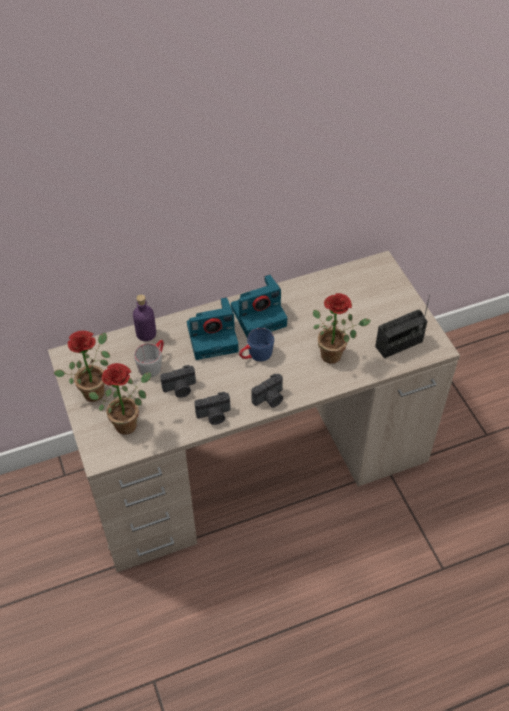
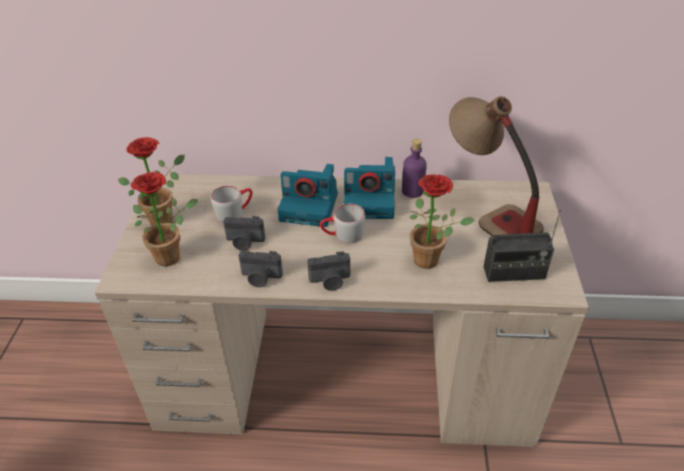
camera: 25 degrees right, 10 degrees down
purple bottle [133,294,156,341] -> purple bottle moved to [402,139,427,198]
blue mug [239,328,274,362] -> grey mug [320,204,365,243]
none -> table lamp [449,96,544,237]

